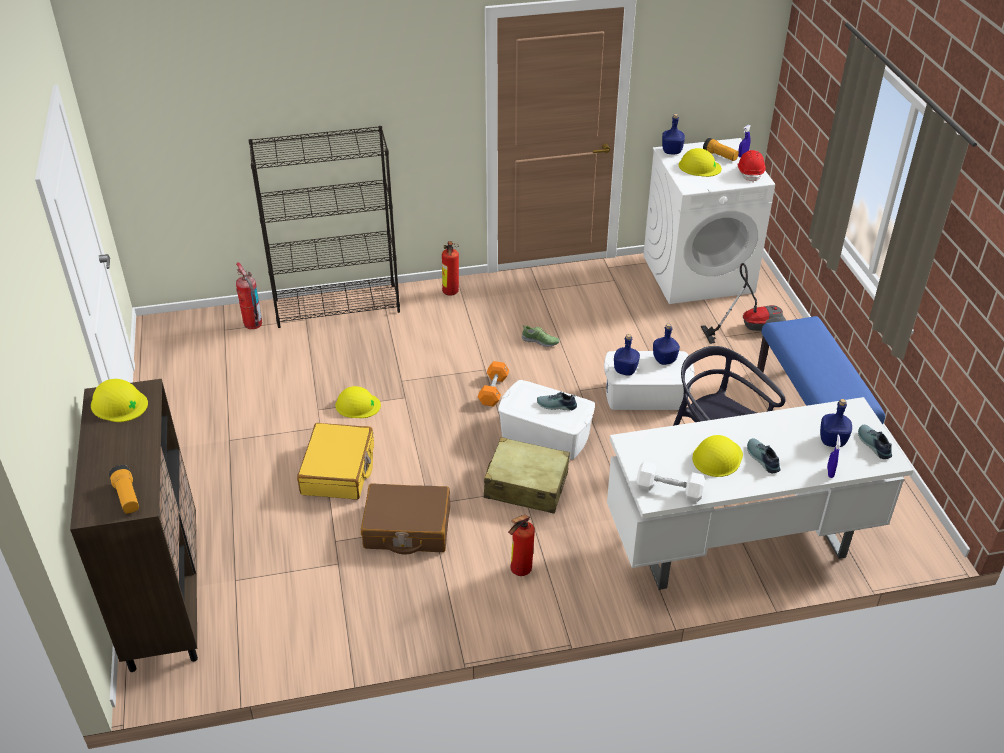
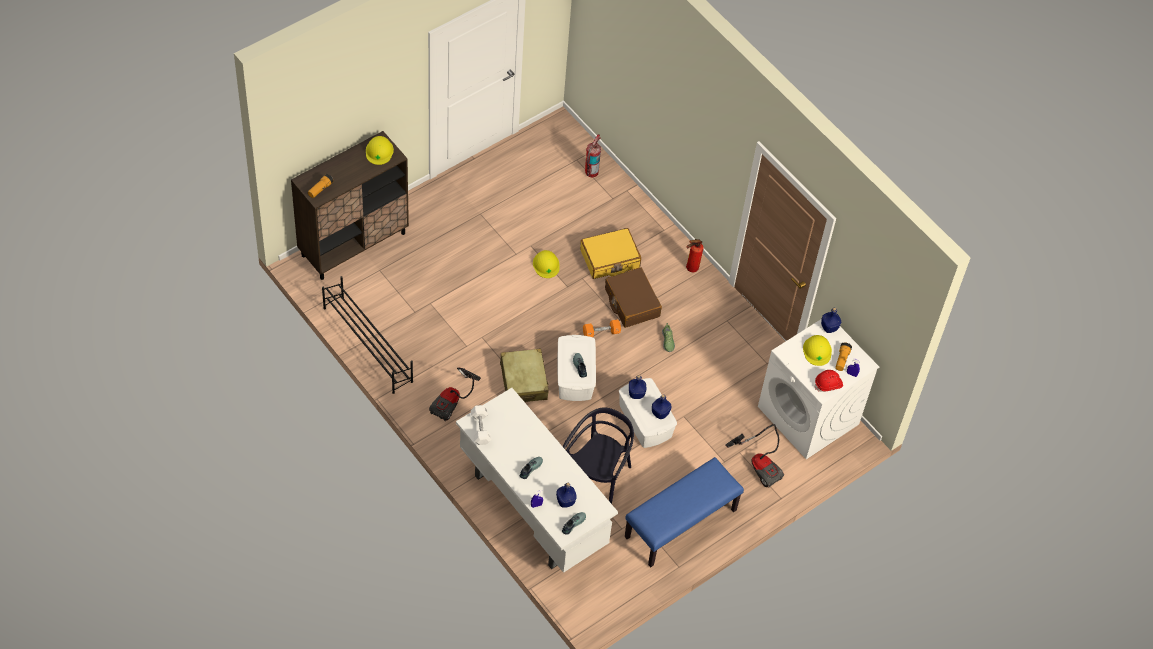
camera: 60 degrees right, 15 degrees up
black bookcase [249,126,400,328] -> none
yellow suitcase [297,423,374,500] -> yellow suitcase moved to [580,228,641,279]
brown suitcase [361,483,450,555] -> brown suitcase moved to [605,267,662,328]
fire extinguisher [508,515,535,576] -> vacuum cleaner [429,368,481,422]
yellow hard hat [692,435,743,477] -> none
none -> black shoe rack [322,276,413,394]

